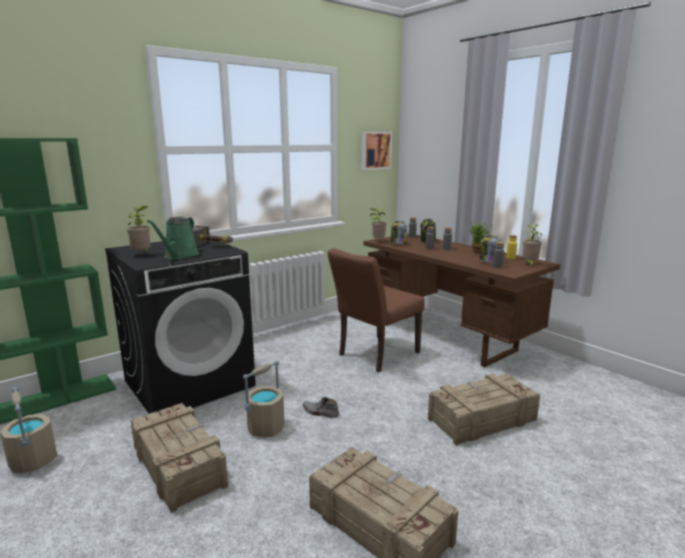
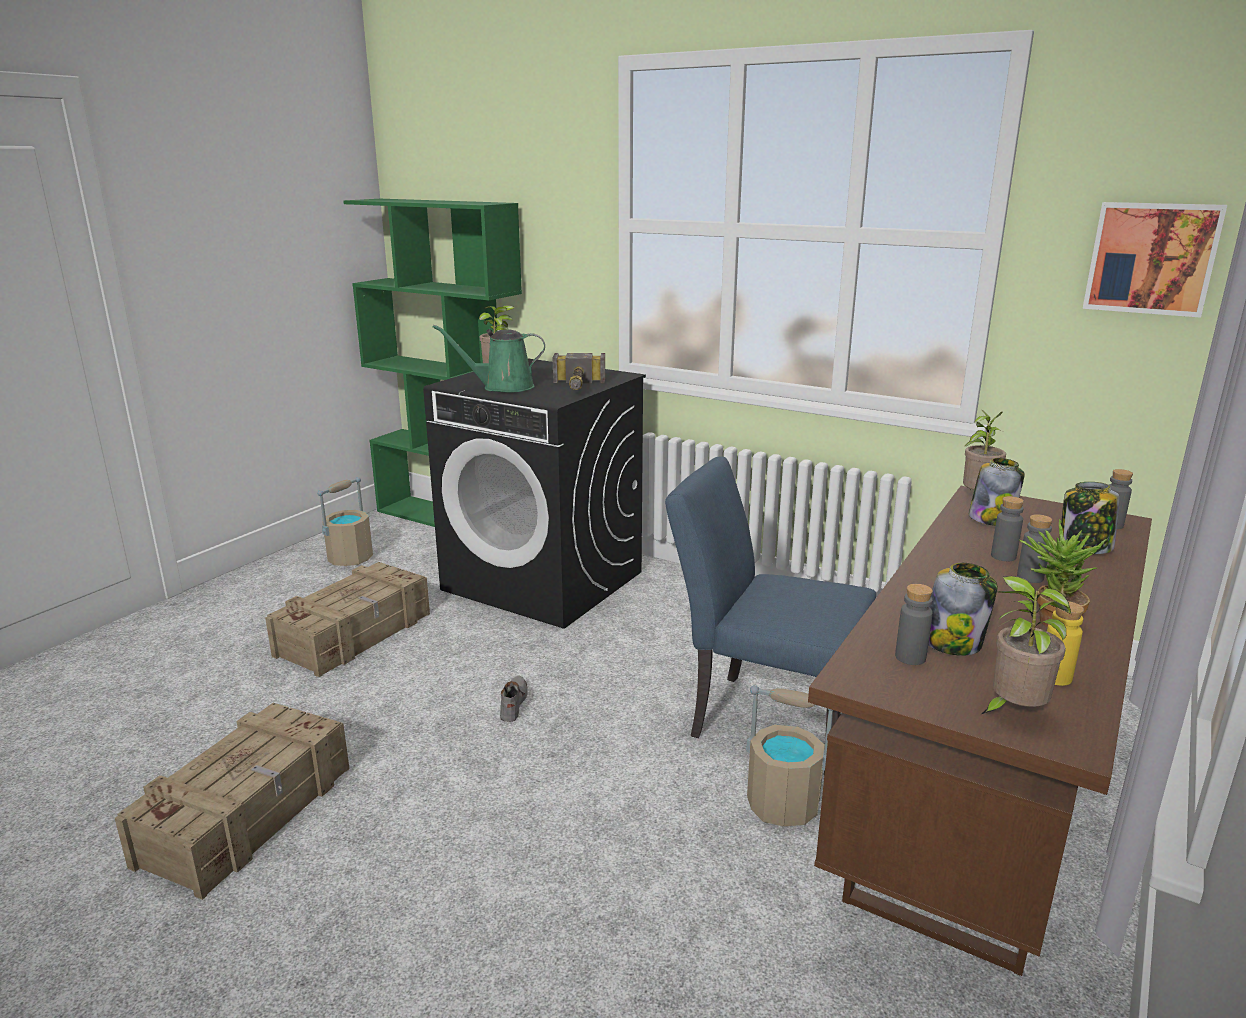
camera: 70 degrees right, 5 degrees up
beige bucket [243,361,285,437] -> beige bucket moved to [746,685,834,827]
brown chair [328,248,425,372] -> blue chair [665,456,876,774]
crate [428,373,540,446] -> none

